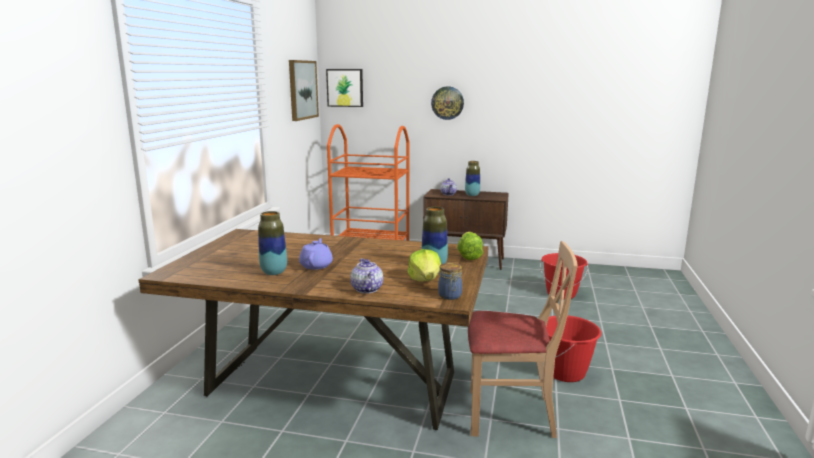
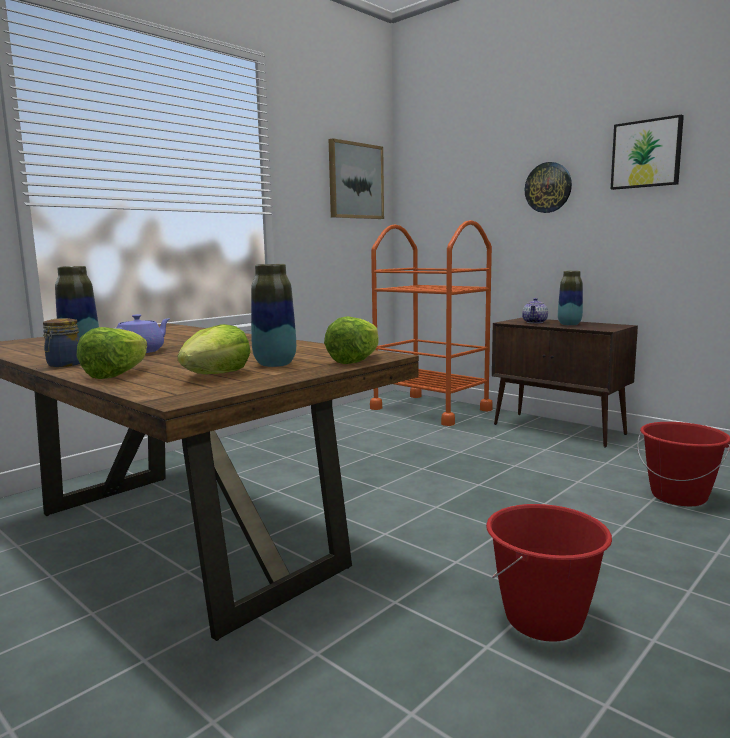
camera: 30 degrees right, 5 degrees down
picture [326,69,363,107] -> picture moved to [611,114,684,190]
teapot [351,259,383,294] -> lettuce [77,327,147,379]
jar [438,263,462,300] -> jar moved to [43,318,80,367]
beige chair [468,241,578,438] -> none

